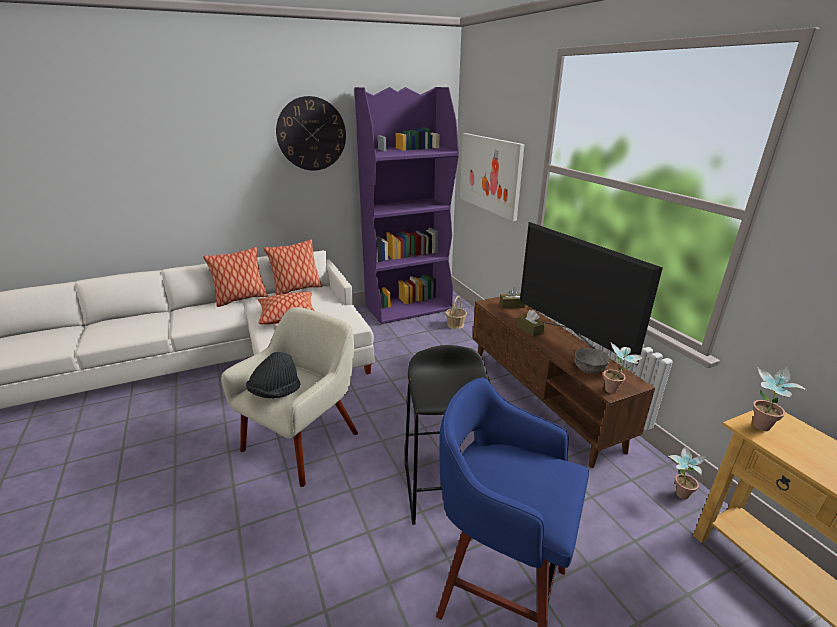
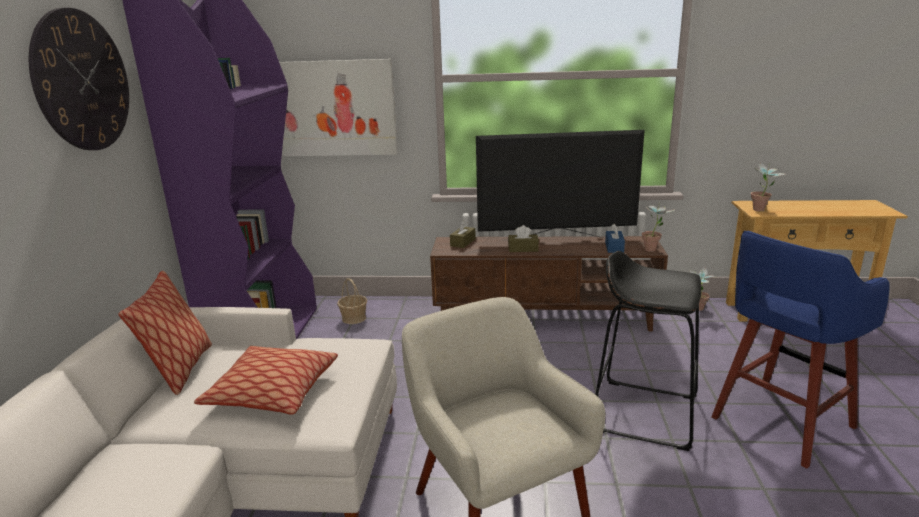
camera: 60 degrees left, 5 degrees down
pillow [203,247,268,307] -> none
black hat [246,352,301,398] -> none
grey bowl [575,348,610,374] -> blue tissue box [605,224,625,253]

